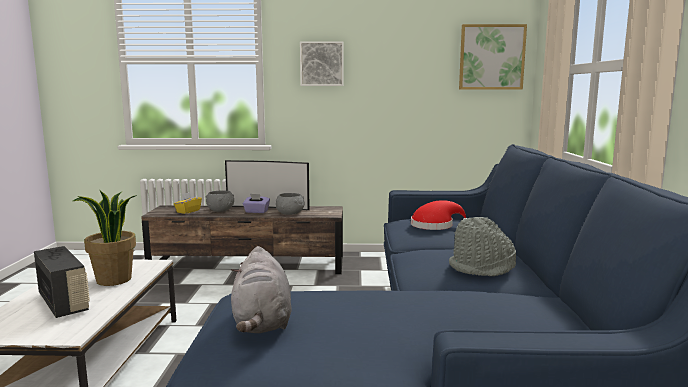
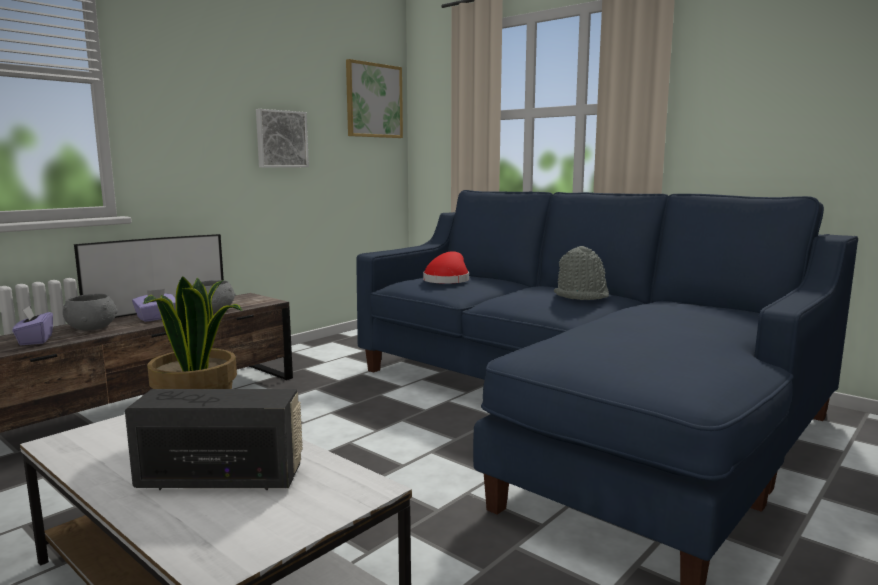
camera: 50 degrees left, 0 degrees up
yellow tissue box [174,192,202,214] -> purple tissue box [12,306,53,345]
grey plush toy [231,246,292,333] -> none
picture [300,41,343,86] -> picture moved to [256,109,309,168]

